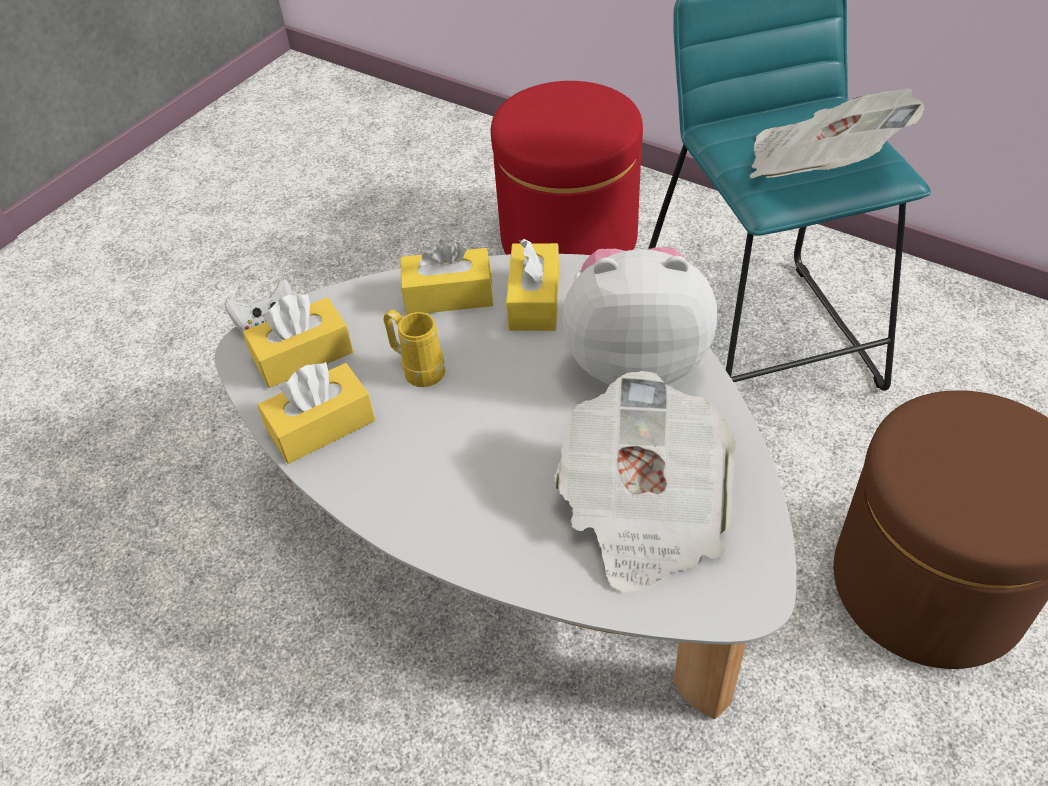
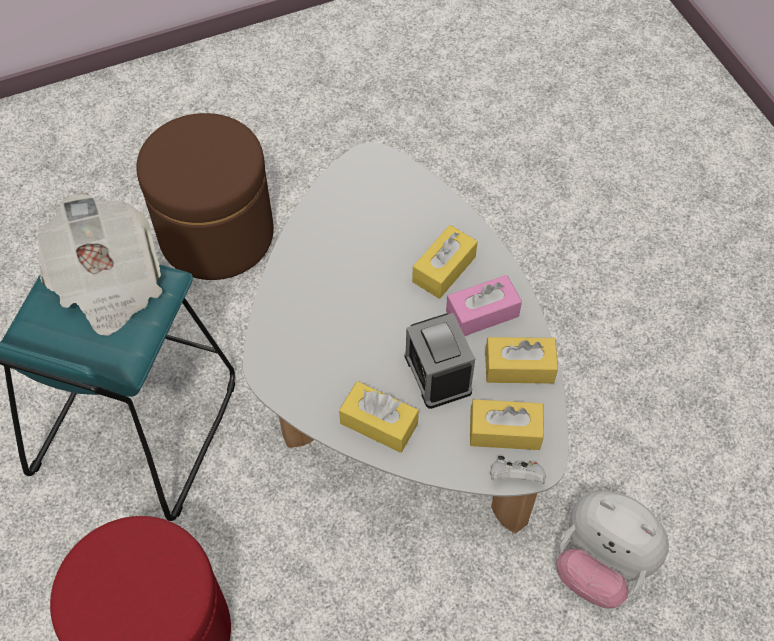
camera: 150 degrees left, 10 degrees up
yellow mug [383,309,445,387] -> alarm clock [405,313,475,409]
yellow tissue box [506,239,559,331] -> yellow tissue box moved to [412,225,478,299]
newspaper [554,371,736,593] -> none
plush toy [562,247,717,385] -> plush toy moved to [557,491,669,608]
none -> pink tissue box [446,275,522,336]

